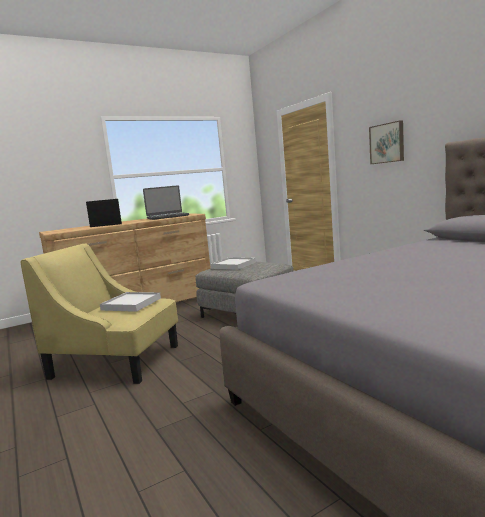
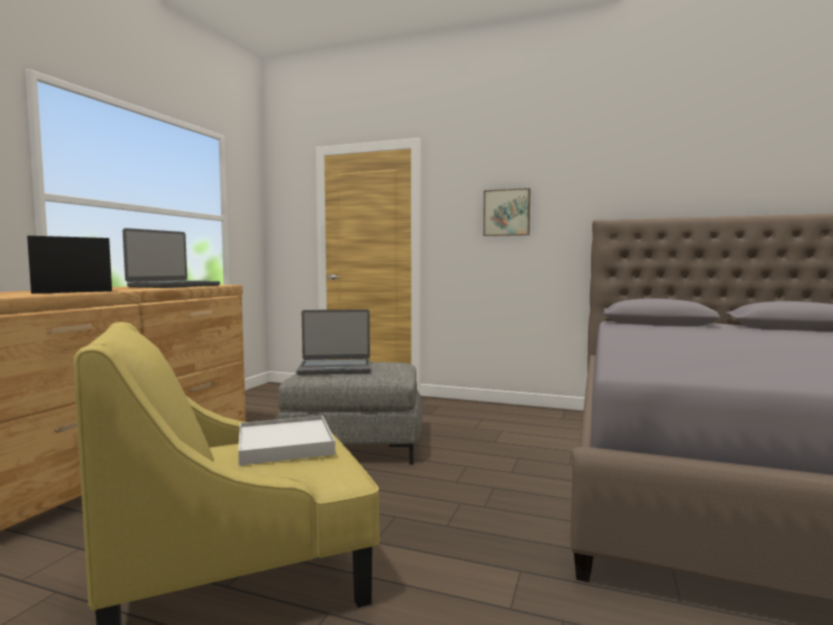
camera: 40 degrees left, 5 degrees down
white tray [211,257,256,270] -> laptop [297,309,371,375]

